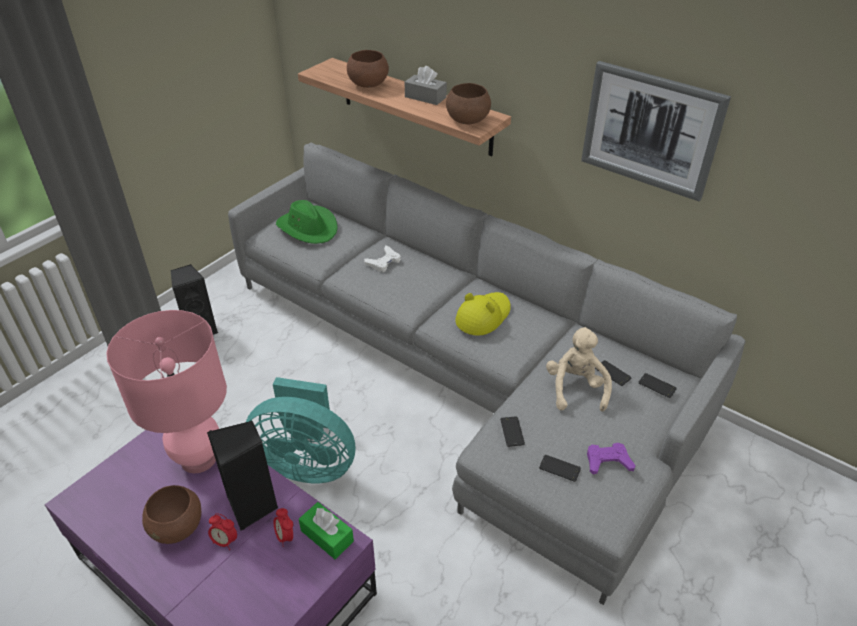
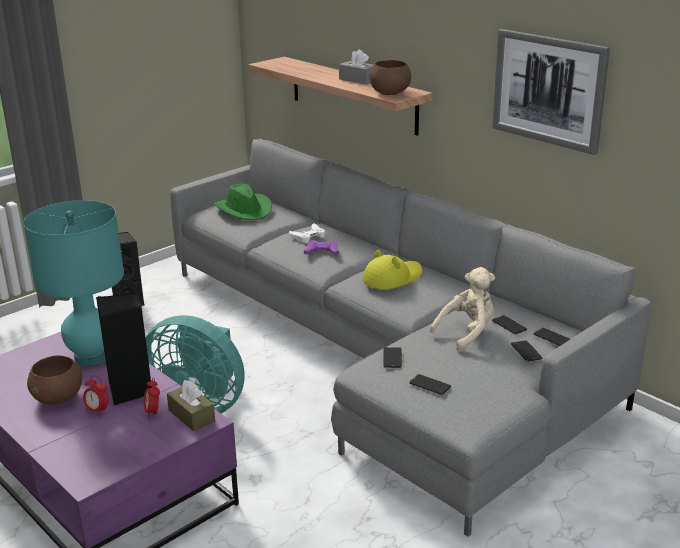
camera: 10 degrees right, 15 degrees down
pink table lamp [106,310,227,474] -> turquoise table lamp [23,200,124,366]
green tissue box [299,502,354,559] -> brown tissue box [167,380,215,431]
brown bowl [347,50,389,88] -> none
beige plush toy [546,327,612,412] -> beige plush toy turned 45 degrees clockwise [429,267,495,352]
purple game controller [587,443,636,475] -> purple game controller moved to [304,241,339,255]
none -> phone [511,340,542,362]

